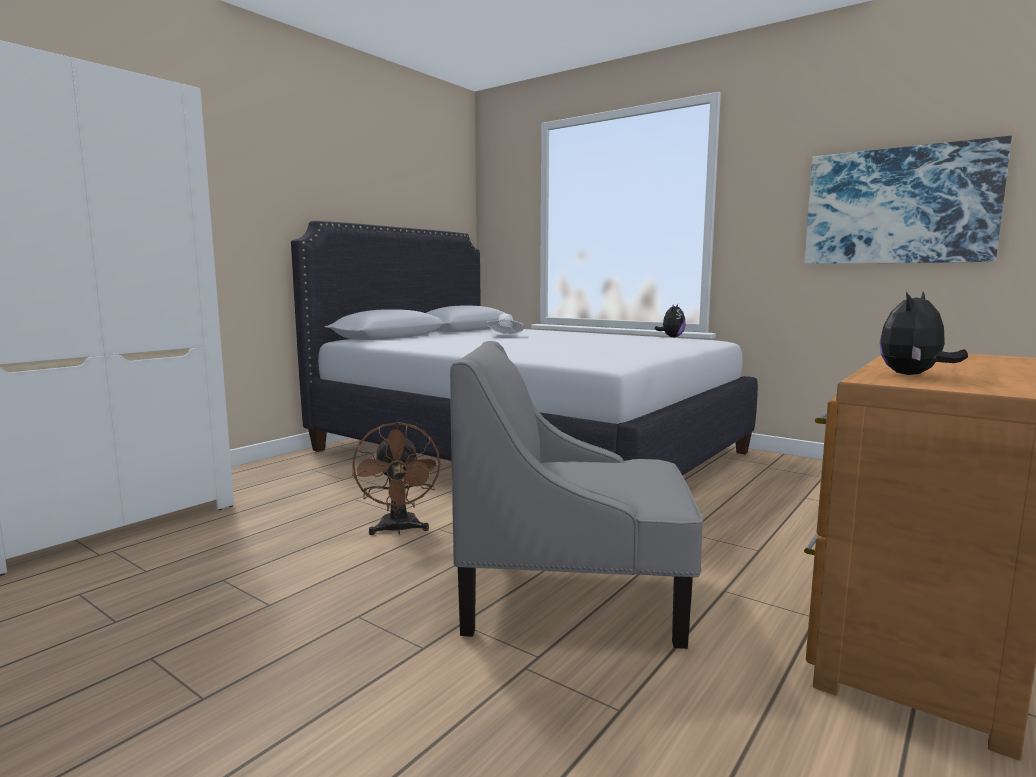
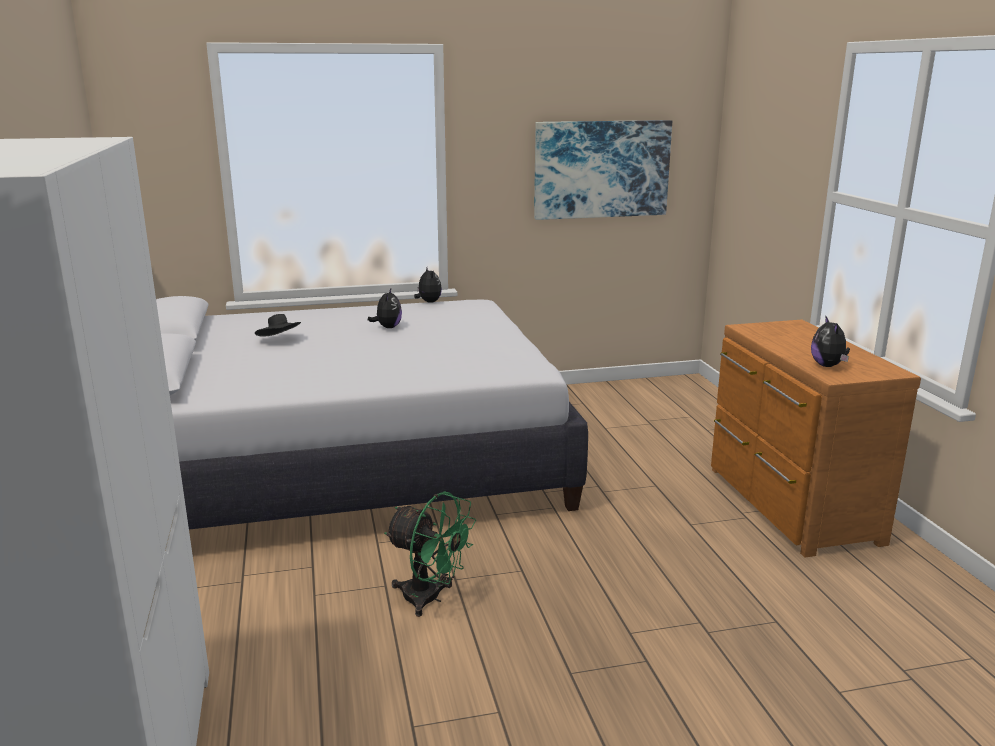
camera: 50 degrees left, 10 degrees up
brown fan [352,422,441,535] -> green fan [384,491,476,617]
grey armchair [450,341,703,649] -> none
white hat [486,314,524,335] -> black hat [255,314,301,337]
none -> plush toy [368,289,402,328]

